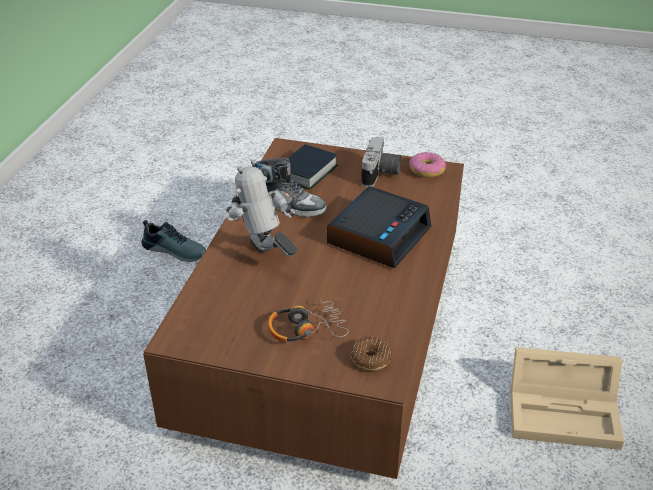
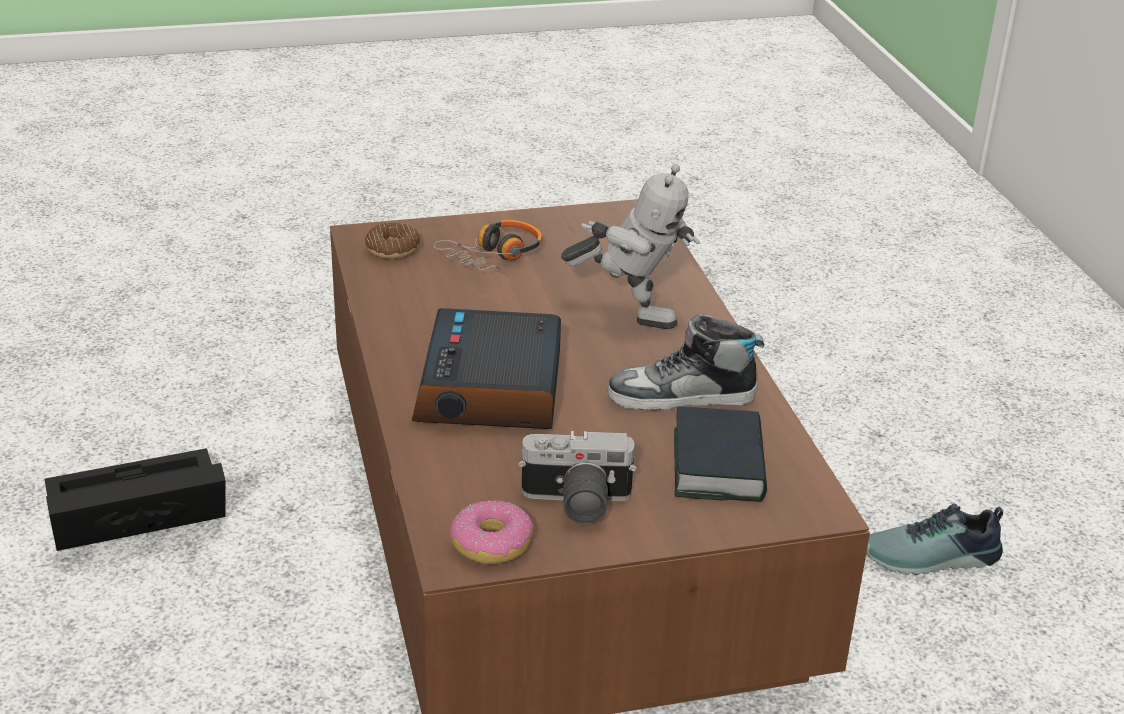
camera: 150 degrees right, 5 degrees down
camera [361,137,401,187] -> camera turned 75 degrees counterclockwise [518,431,637,524]
beige storage box [510,347,624,450] -> black storage box [44,448,225,551]

